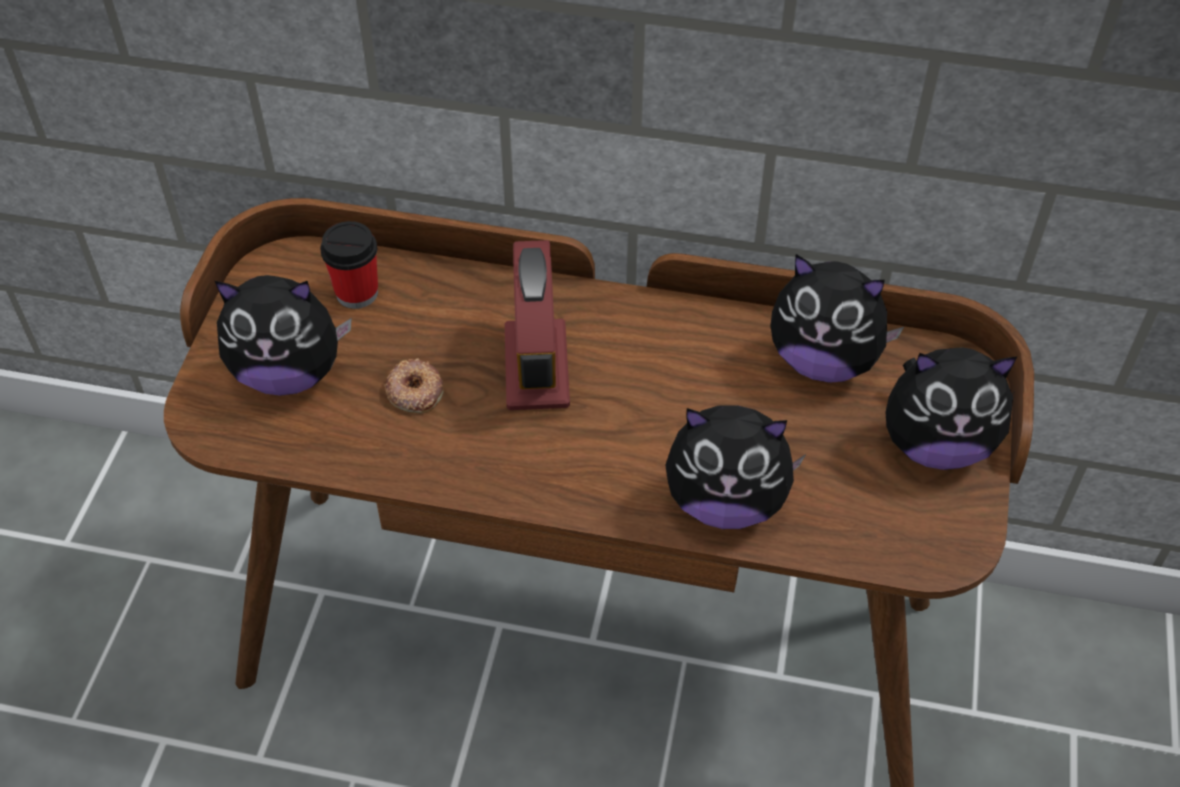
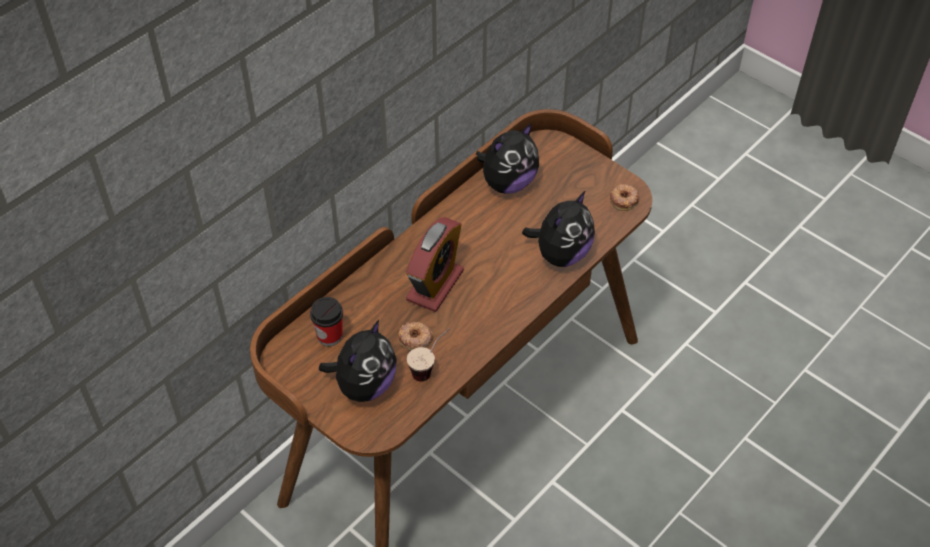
camera: 60 degrees left, 0 degrees up
alarm clock [505,240,570,410] -> alarm clock turned 90 degrees clockwise [406,217,464,312]
plush toy [886,347,1018,470] -> none
none -> cup [407,328,450,382]
none -> donut [610,184,640,211]

